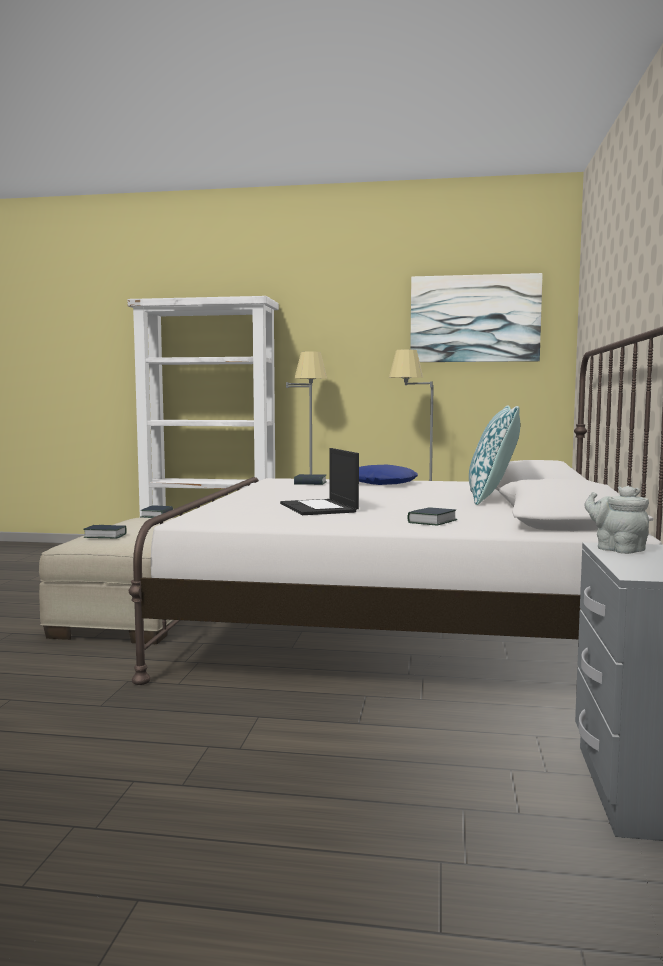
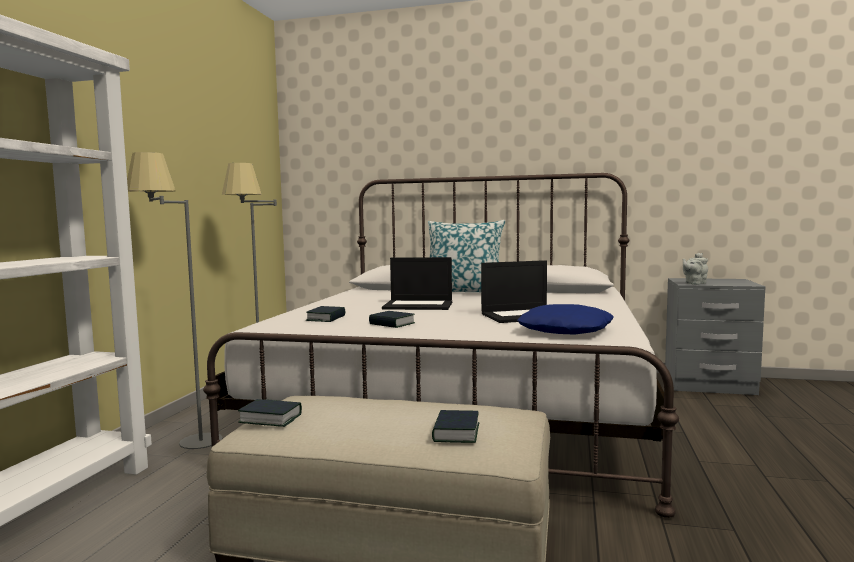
camera: 85 degrees left, 0 degrees up
blue pillow [359,465,418,485] -> blue pillow moved to [517,304,614,335]
book [407,507,457,526] -> book moved to [369,311,415,328]
picture [410,273,543,362] -> none
none -> laptop [382,257,452,310]

